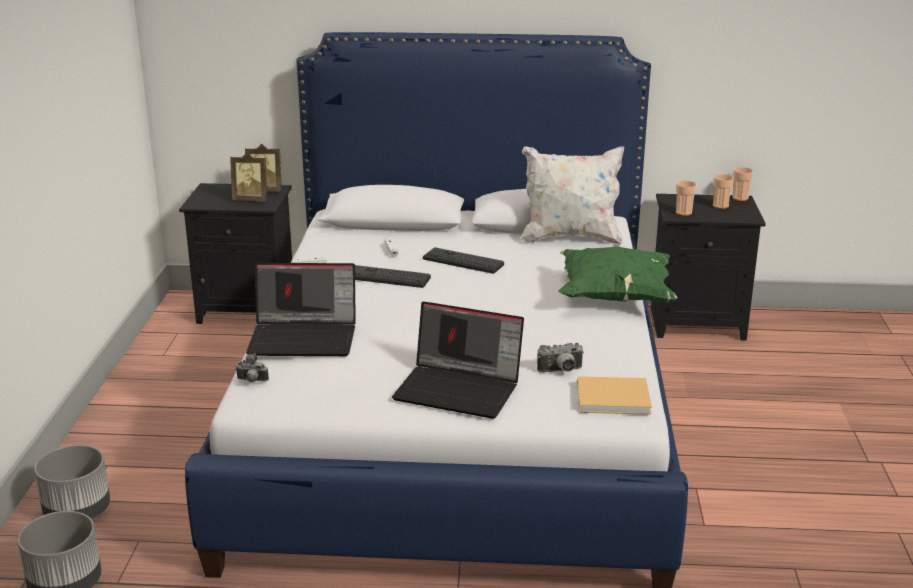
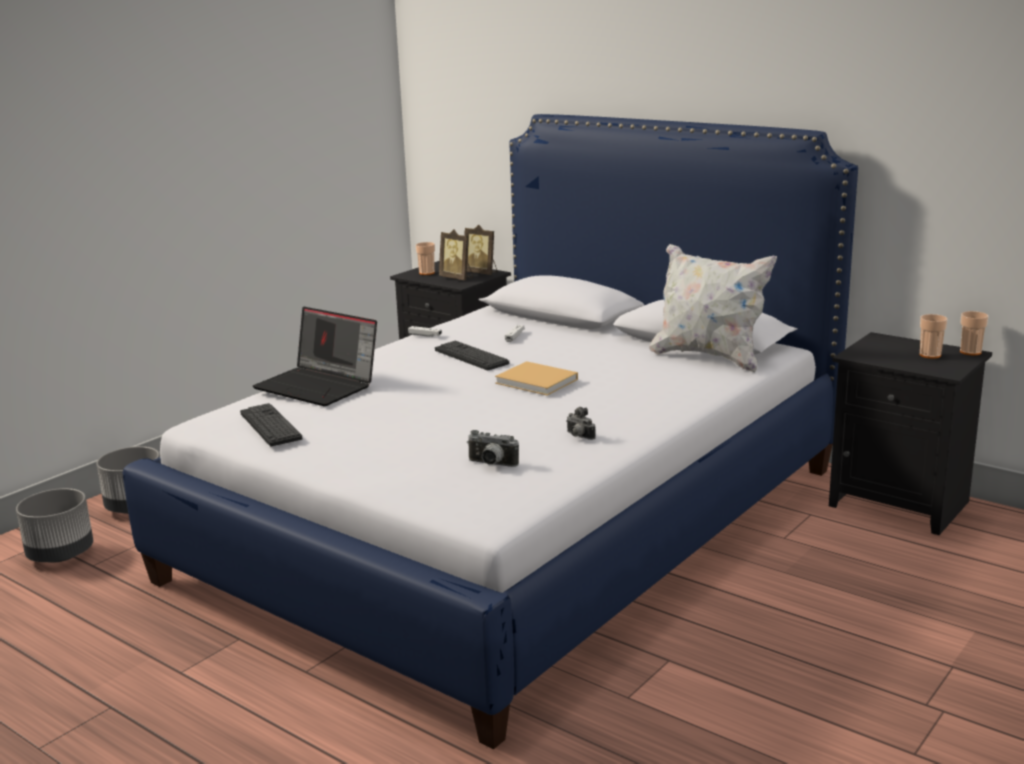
camera: 35 degrees right, 5 degrees down
camera [235,353,269,382] -> camera moved to [566,407,596,440]
laptop [392,301,524,419] -> none
keyboard [423,247,504,274] -> keyboard moved to [240,403,303,446]
green pillow [558,247,678,303] -> none
beige book [577,376,652,415] -> beige book moved to [495,361,578,396]
cup [676,180,697,216] -> cup moved to [416,242,435,275]

